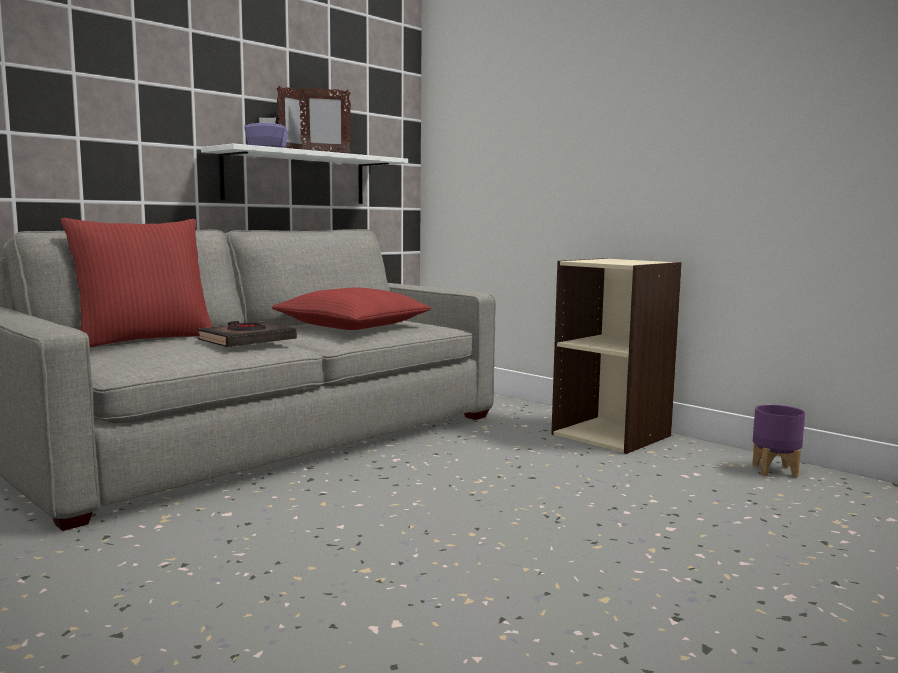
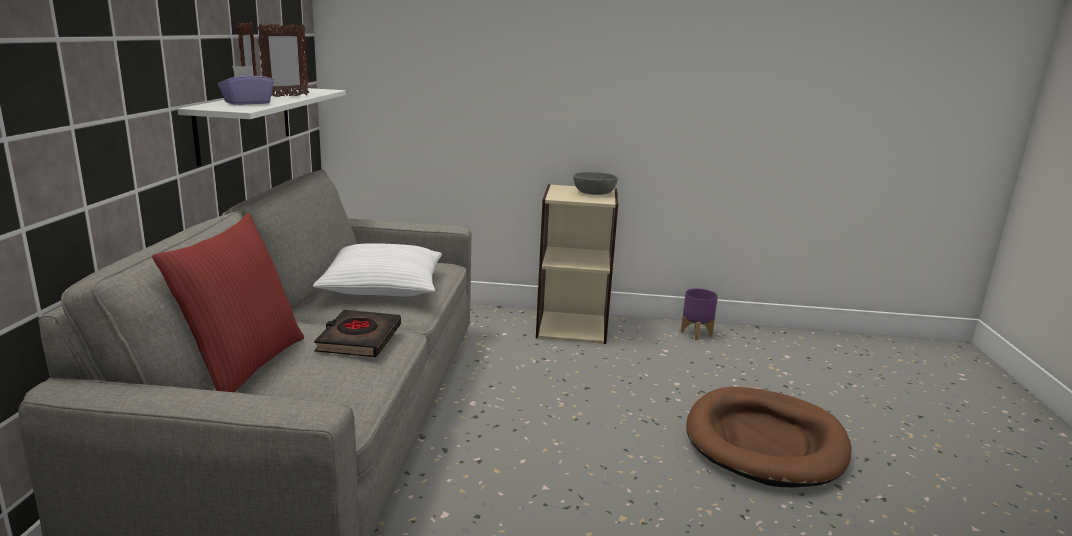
camera: 40 degrees left, 10 degrees up
red pillow [272,287,431,330] -> white pillow [313,243,442,296]
none -> grey bowl [573,172,618,195]
none -> brown dog bed [686,387,852,487]

